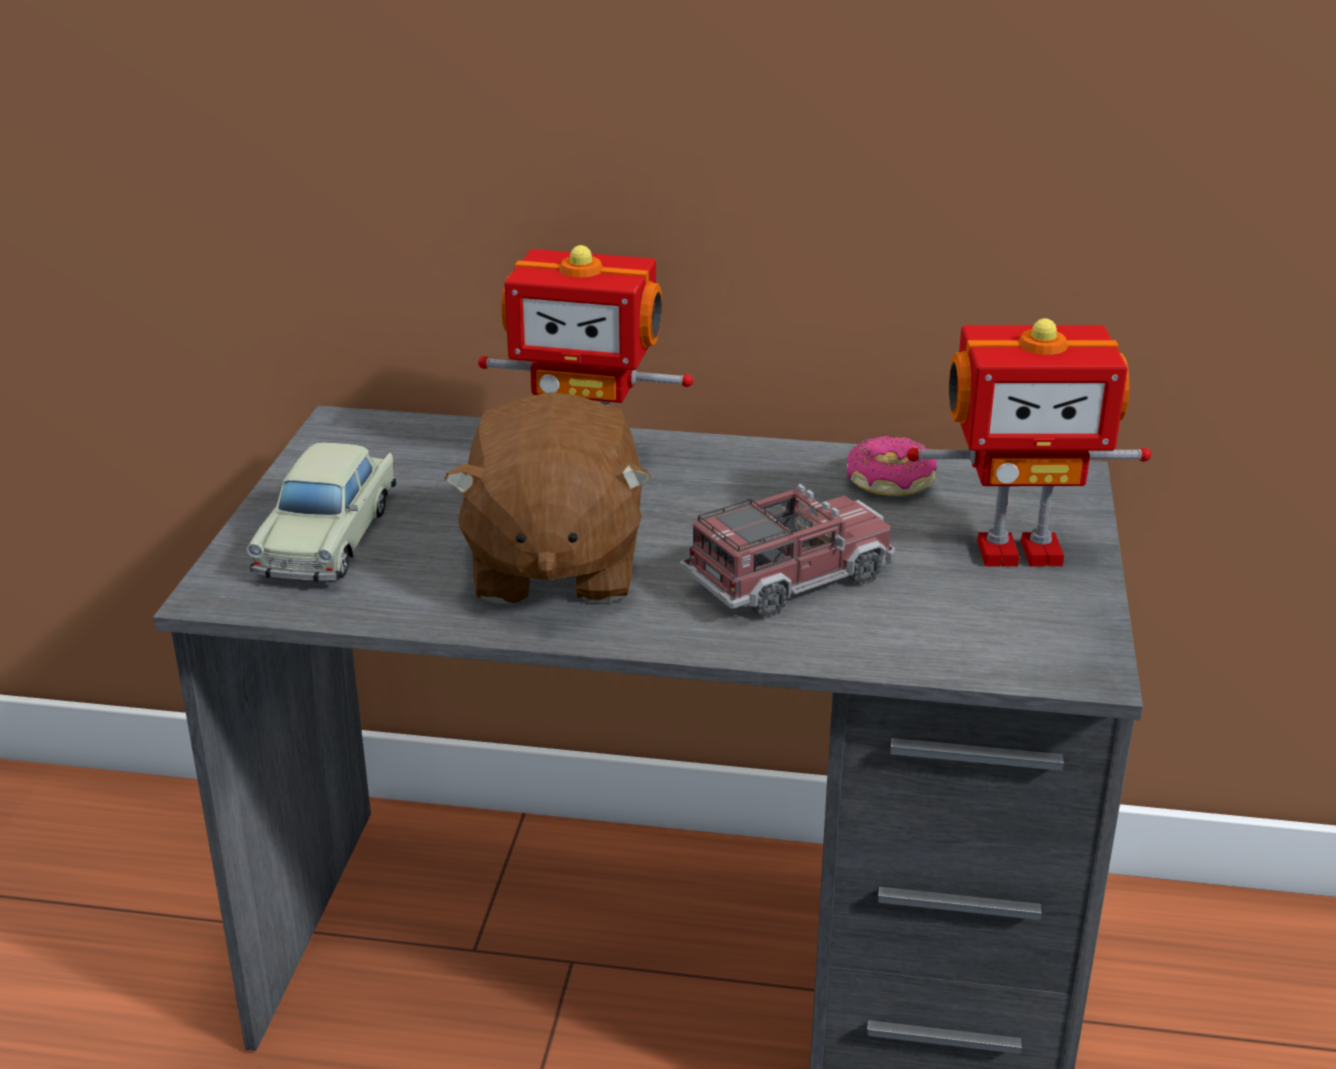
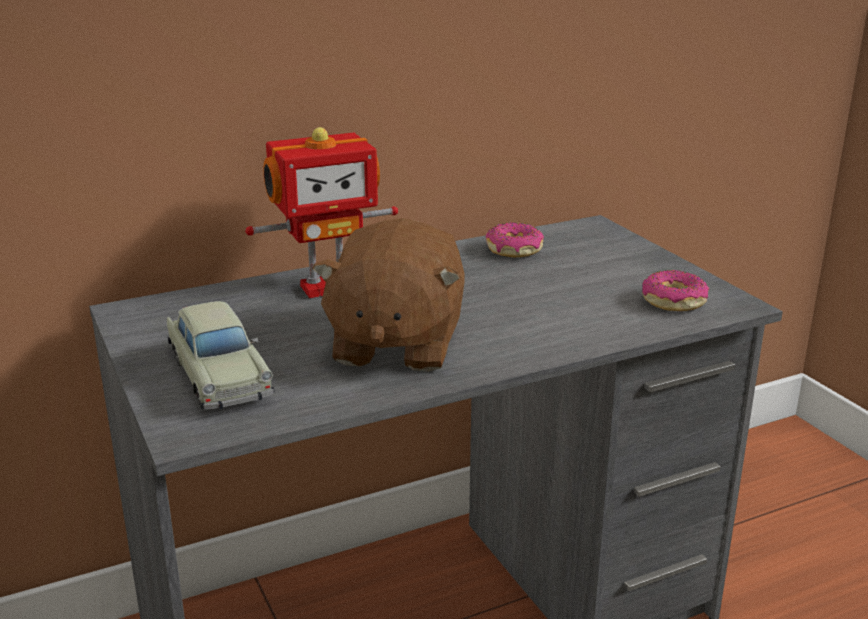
camera: 35 degrees left, 5 degrees down
brown plush toy [444,392,651,604] -> brown plush toy turned 45 degrees clockwise [312,218,465,372]
toy truck [680,484,895,619] -> none
toy robot [907,318,1152,566] -> none
none -> donut [642,270,709,311]

